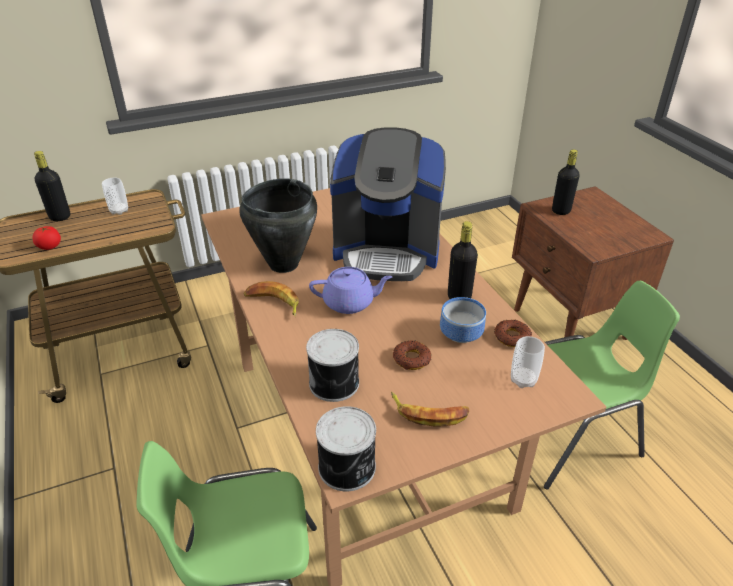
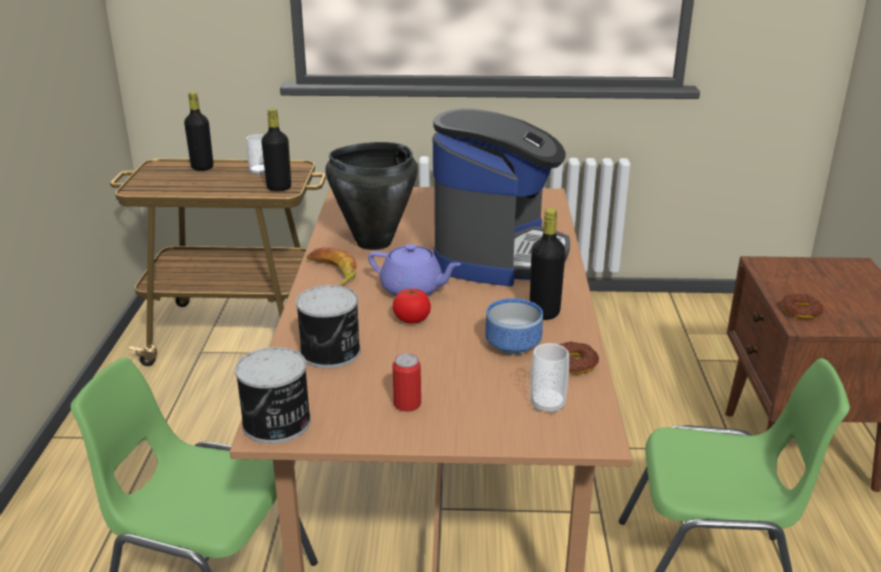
camera: 25 degrees right, 10 degrees down
tomato [32,226,61,250] -> tomato moved to [393,288,431,324]
coffee machine [330,127,446,281] -> coffee machine turned 105 degrees counterclockwise [433,109,570,286]
banana [391,392,469,427] -> can [393,353,421,412]
donut [393,341,431,370] -> donut moved to [781,294,823,319]
black bottle [552,149,580,215] -> black bottle moved to [261,109,291,191]

